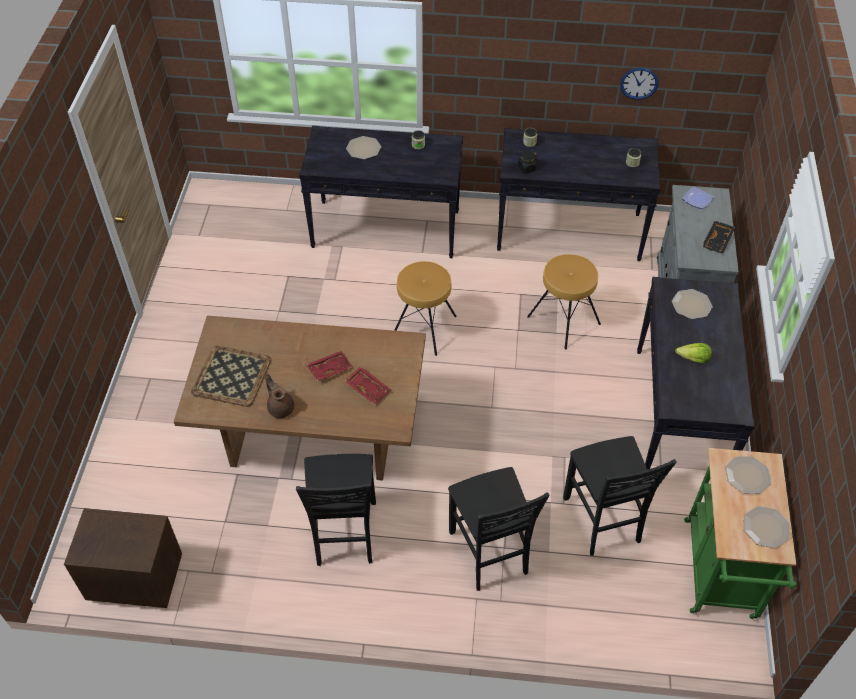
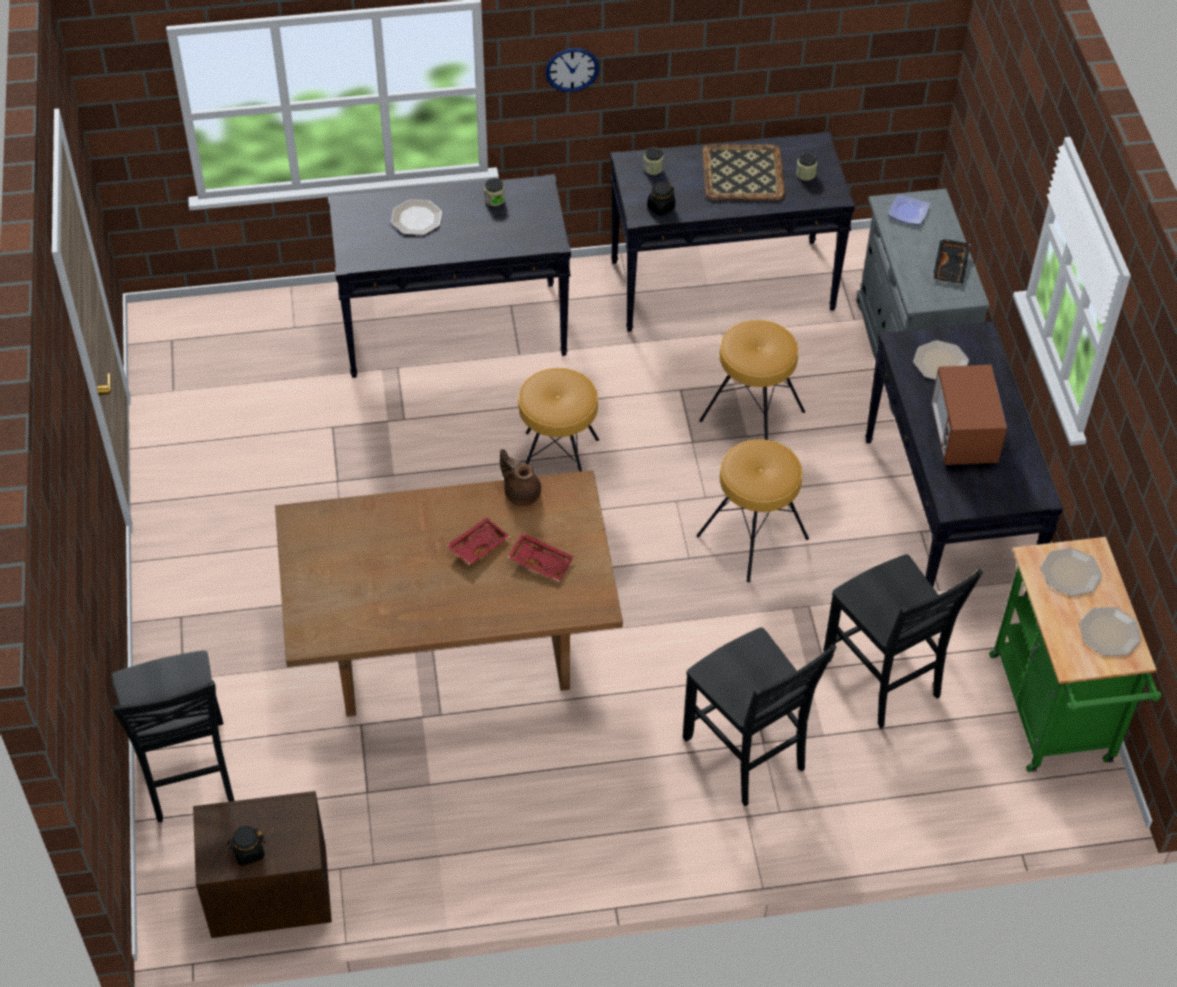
camera: 15 degrees left, 0 degrees up
tray [191,346,272,407] -> tray moved to [702,145,785,200]
brown teapot [265,374,294,418] -> brown teapot moved to [500,449,541,506]
black chair [296,454,376,566] -> black chair moved to [112,650,235,822]
wall clock [620,68,658,100] -> wall clock moved to [545,48,600,92]
lettuce [675,343,712,363] -> microwave [931,365,1007,465]
none -> black jar [227,826,266,866]
none -> brown stool [696,439,809,582]

